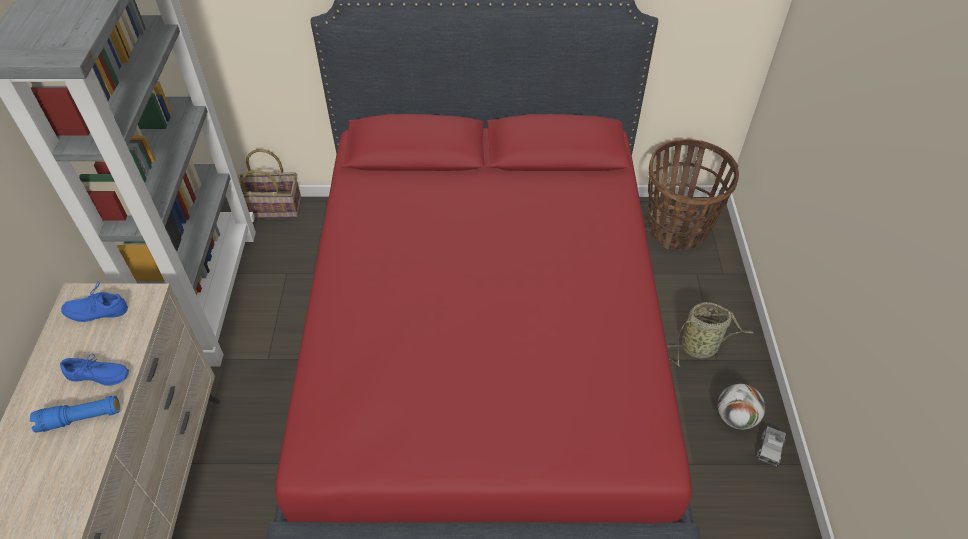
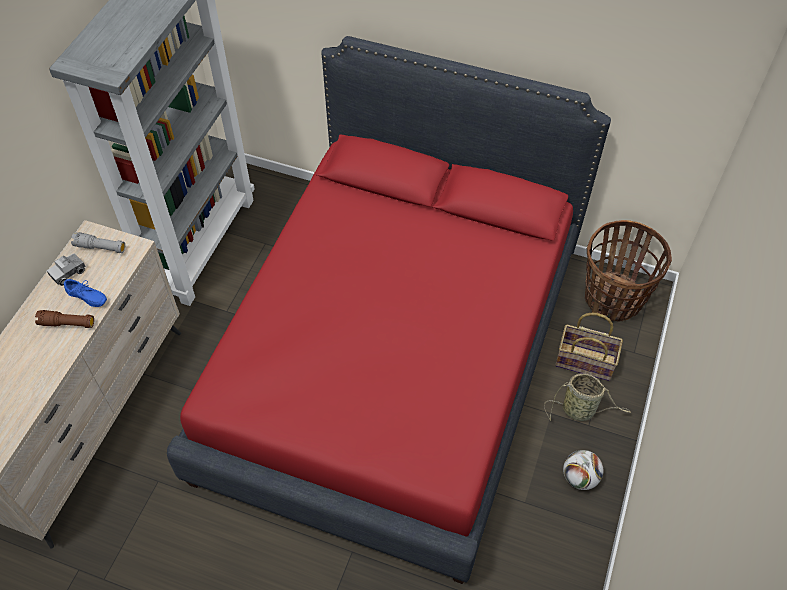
camera: 20 degrees right, 5 degrees up
blue flashlight [30,396,120,433] -> brown flashlight [35,310,94,328]
blue shoe [61,282,128,322] -> grey flashlight [71,232,125,253]
basket [238,149,301,219] -> basket moved to [555,313,623,381]
toy truck [756,427,786,466] -> toy truck moved to [47,253,86,286]

